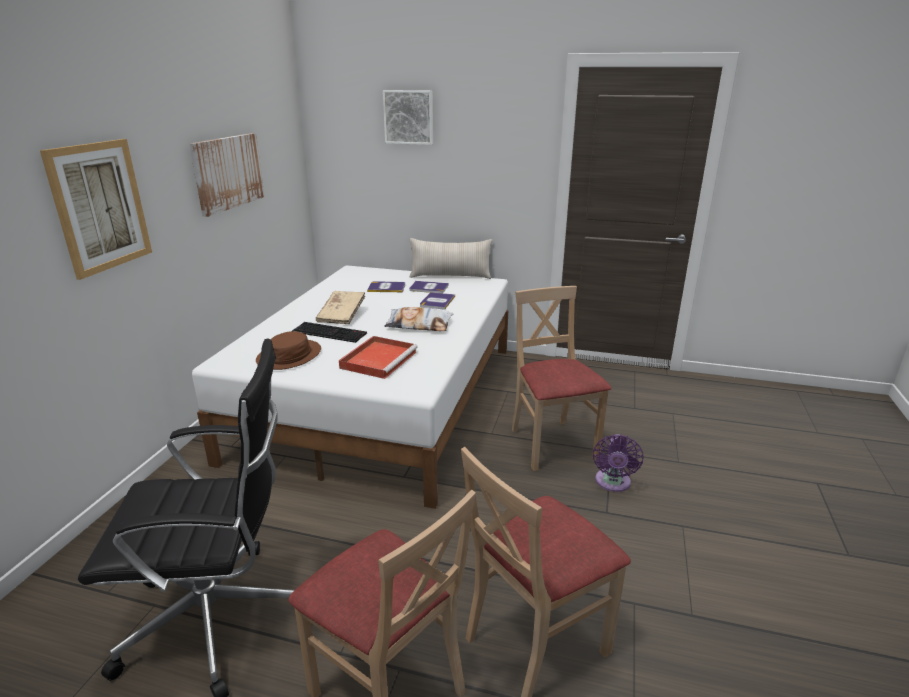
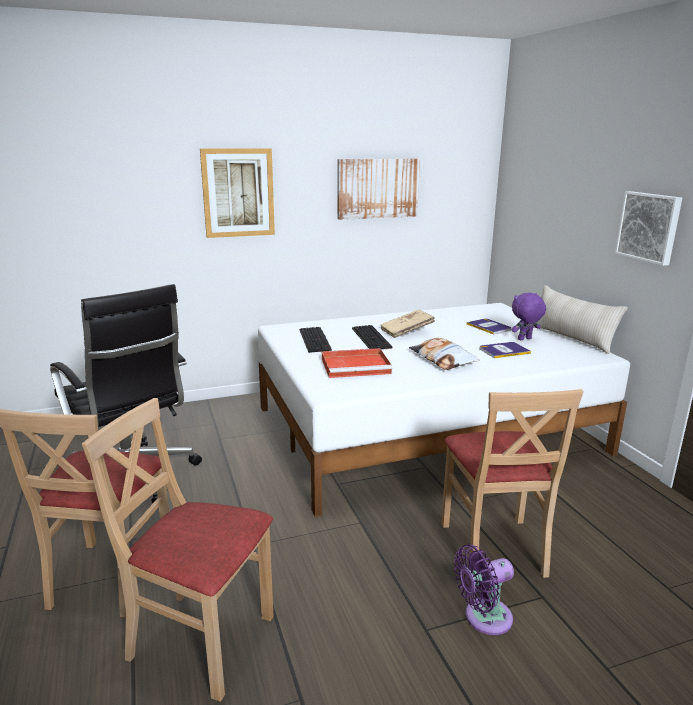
camera: 55 degrees right, 5 degrees down
brown hat [256,331,321,370] -> keyboard [299,327,332,353]
picture [383,90,433,145] -> picture moved to [615,191,682,266]
book [409,281,449,293] -> purple plush toy [512,293,546,340]
beige chair [512,286,611,471] -> beige chair turned 135 degrees clockwise [441,389,584,578]

